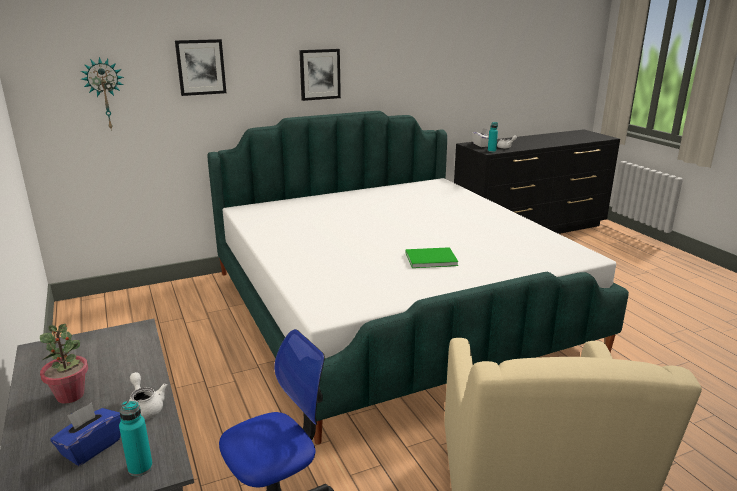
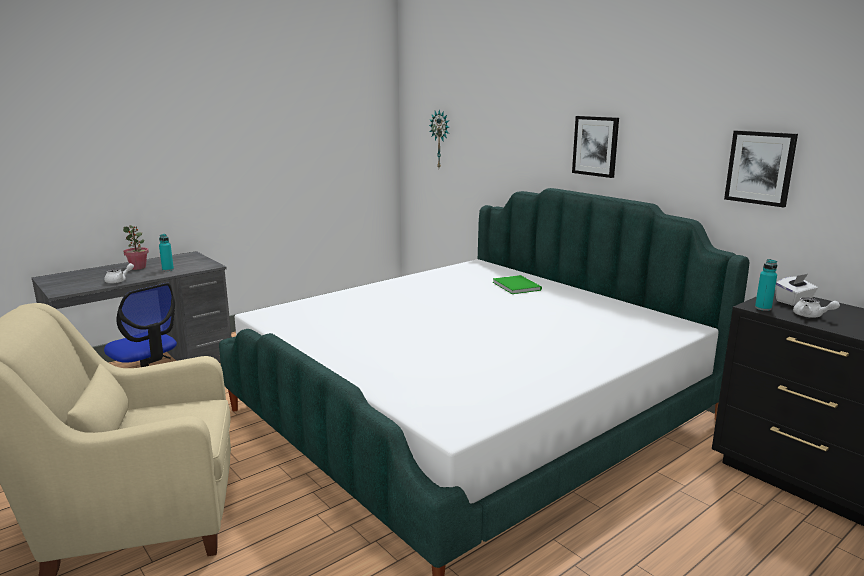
camera: 75 degrees right, 5 degrees down
blue tissue box [50,402,121,466] -> none
turquoise bottle [119,401,153,476] -> turquoise bottle moved to [159,234,174,271]
picture [175,39,226,96] -> picture moved to [724,130,798,208]
green book [406,247,458,268] -> green book moved to [493,275,542,294]

